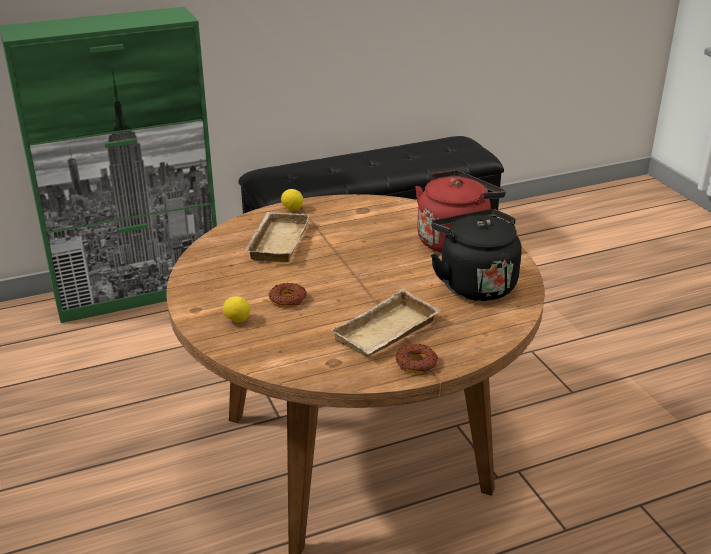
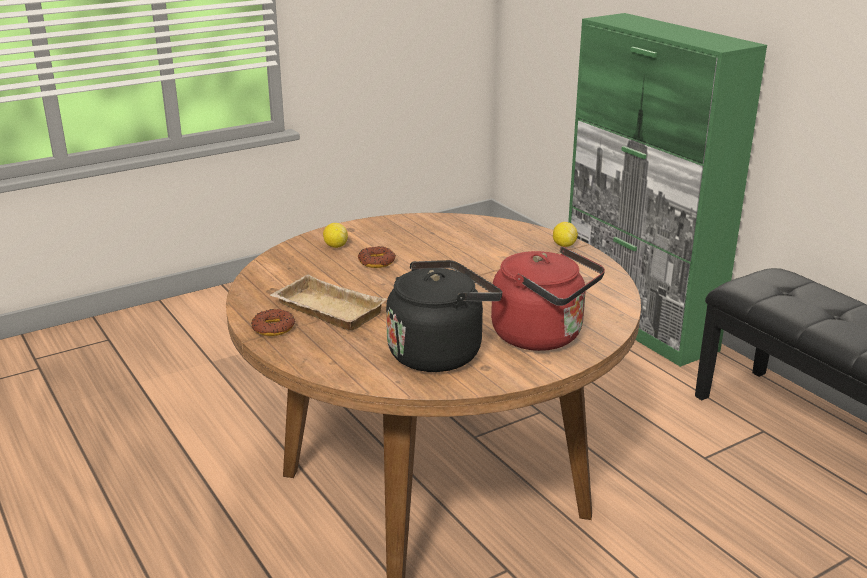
camera: 80 degrees right, 5 degrees down
beige tray [245,212,310,262] -> none

